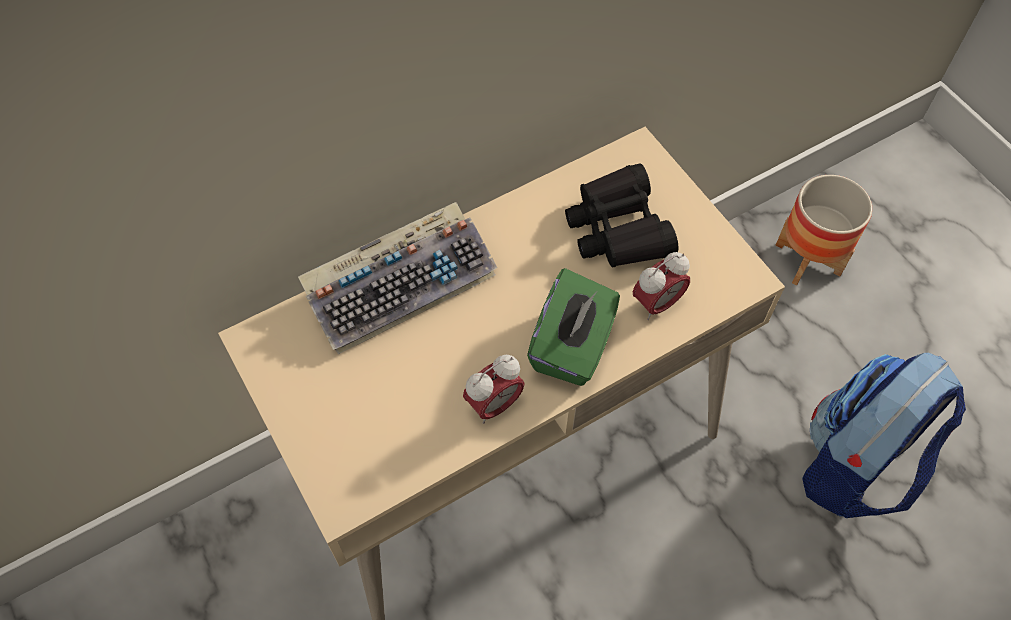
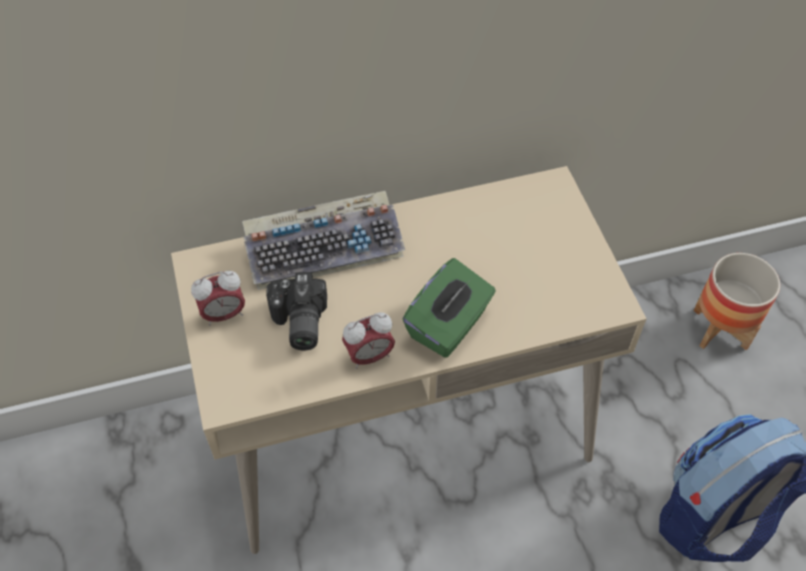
camera: 15 degrees right, 5 degrees down
black binoculars [565,163,678,268] -> none
alarm clock [633,252,690,320] -> alarm clock moved to [191,271,245,326]
none -> camera [266,272,327,350]

